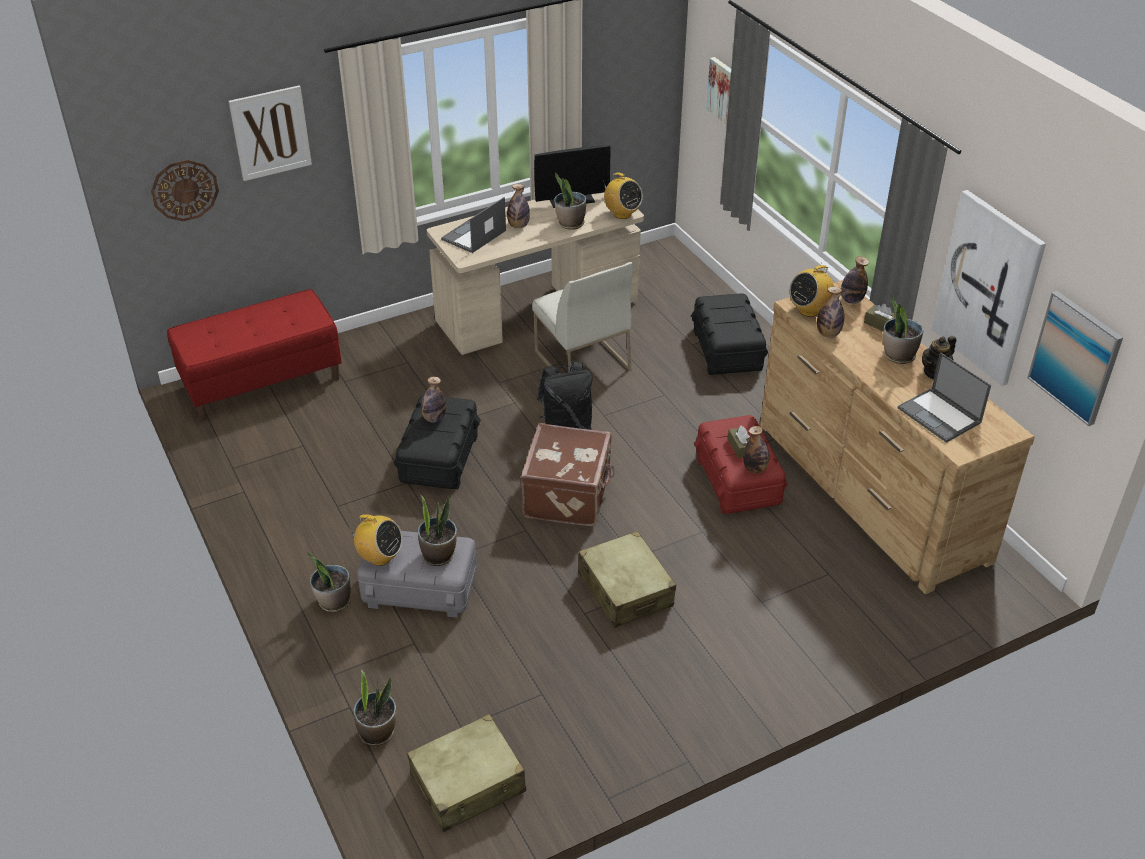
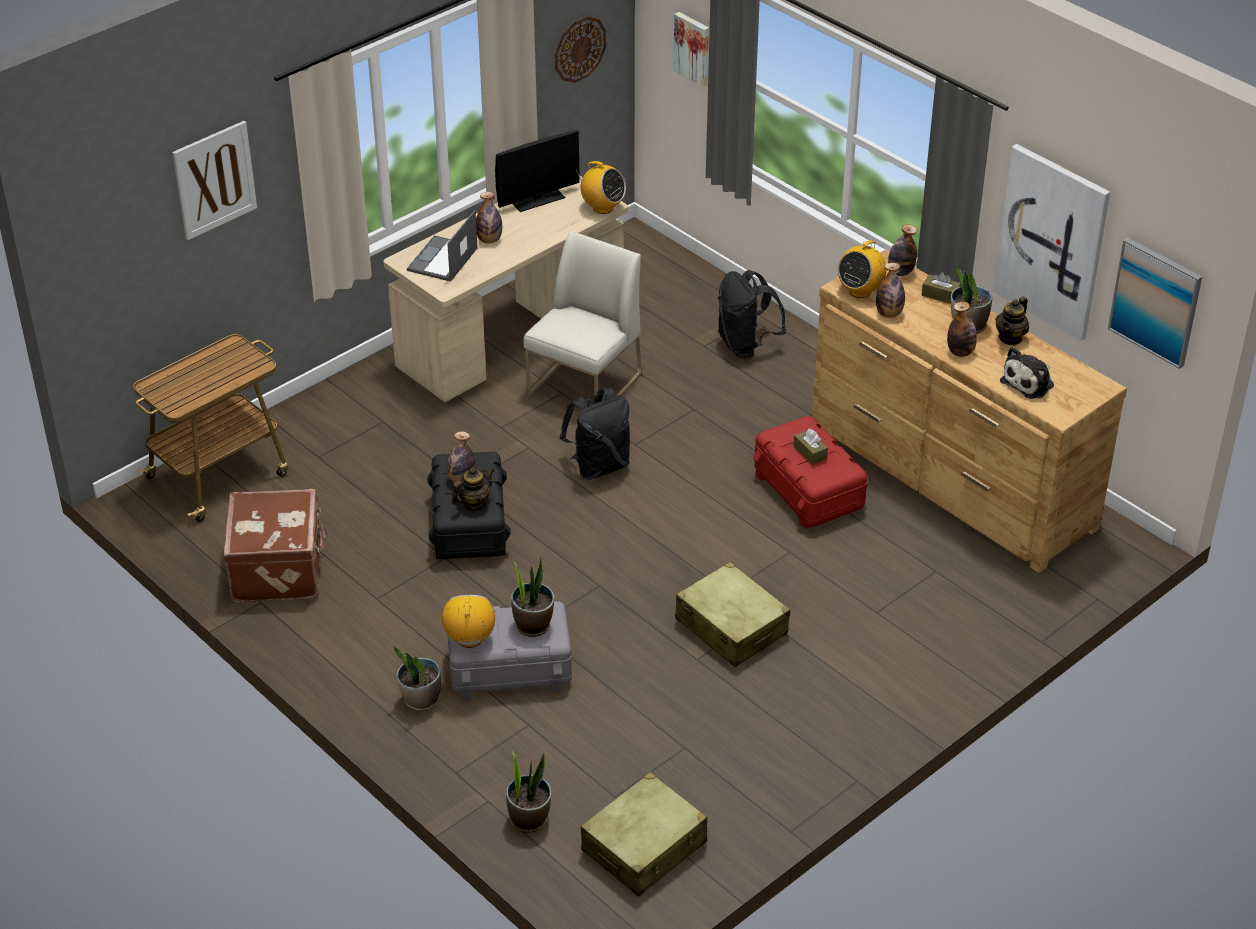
camera: 15 degrees left, 0 degrees up
wall clock [151,160,219,221] -> wall clock moved to [555,16,606,83]
red bench [167,289,342,421] -> cart [133,334,288,522]
radio [347,514,403,566] -> radio turned 105 degrees counterclockwise [442,595,495,648]
brown suitcase [521,423,615,526] -> brown suitcase moved to [223,489,328,602]
white chair [532,262,634,371] -> white chair turned 105 degrees counterclockwise [523,231,642,397]
potted plant [554,172,586,230] -> none
black storage box [691,293,768,375] -> black backpack [718,270,786,359]
bottle [743,426,769,474] -> bottle moved to [947,301,977,357]
laptop [898,352,991,443] -> plush toy [1000,347,1054,399]
none -> teapot [452,467,494,511]

